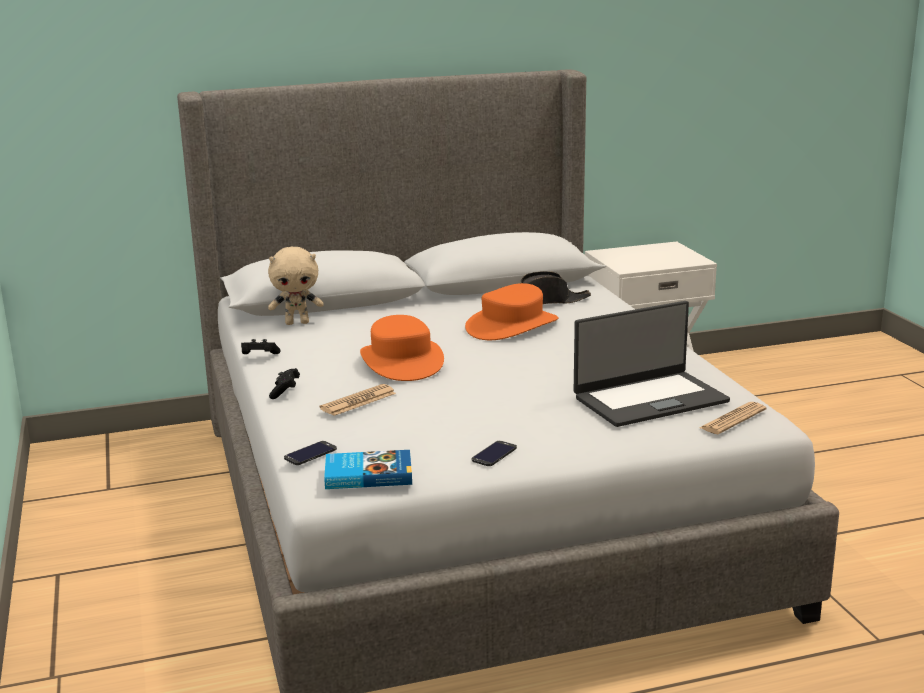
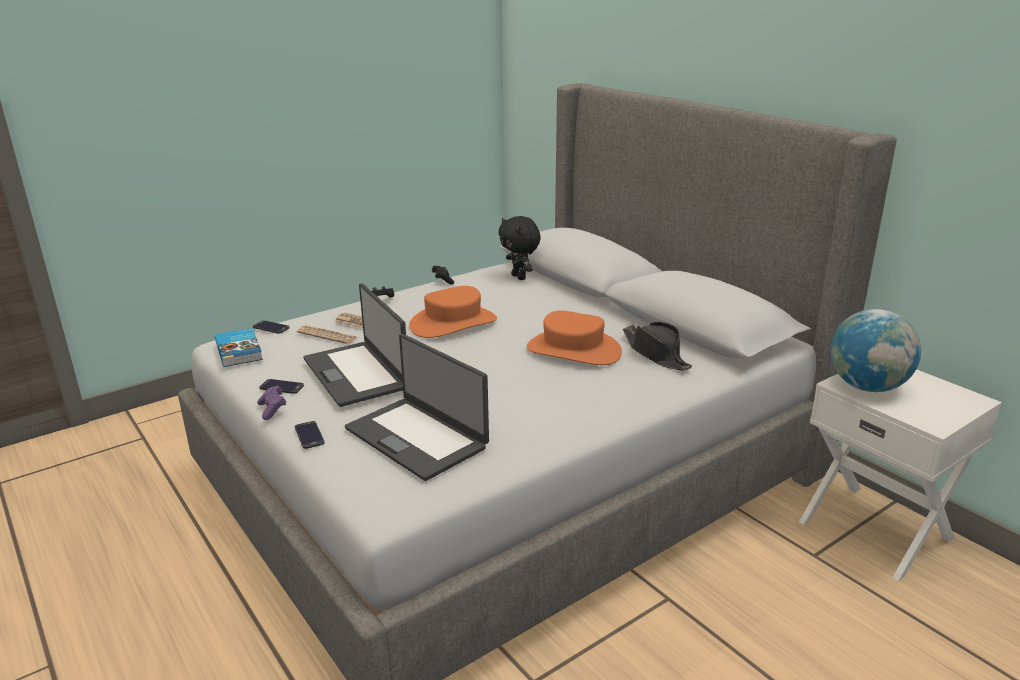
camera: 70 degrees right, 5 degrees up
beige plush toy [268,247,324,325] -> black plush toy [498,216,541,280]
newspaper [699,402,766,434] -> newspaper moved to [297,325,358,344]
none -> purple game controller [257,385,286,420]
none -> phone [295,421,325,449]
none -> laptop [303,283,406,407]
none -> globe [830,309,921,392]

